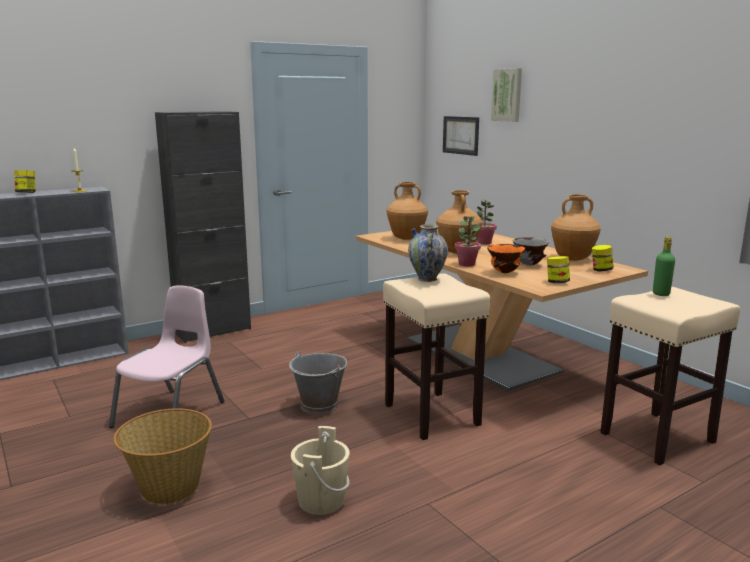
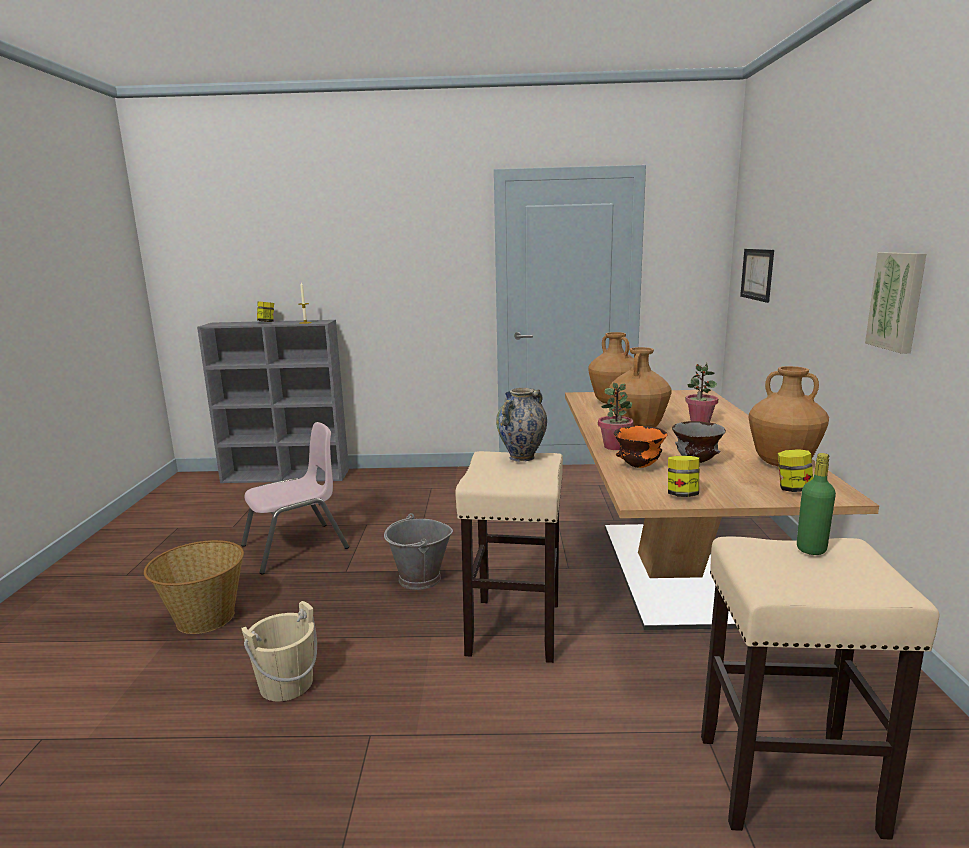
camera: 35 degrees right, 0 degrees up
black cabinet [155,111,251,343] -> none
picture [491,68,522,122] -> picture moved to [865,252,926,353]

